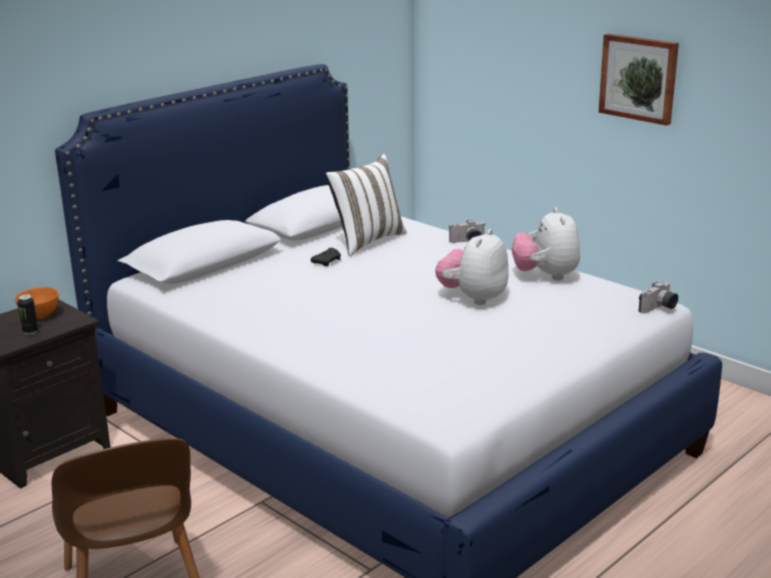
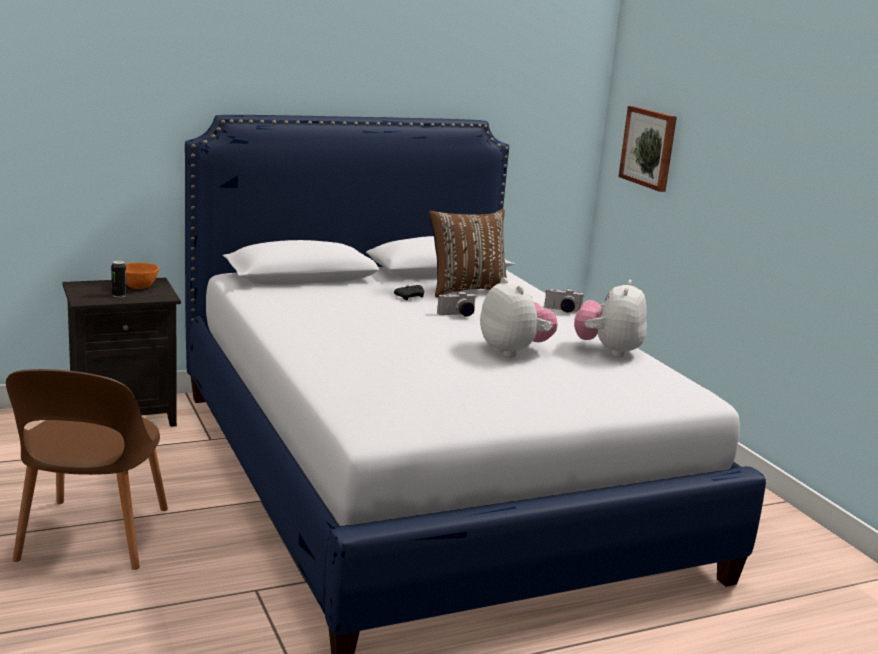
camera: 20 degrees right, 5 degrees down
white pillow [326,154,407,256] -> brown pillow [429,209,507,298]
plush toy [435,229,509,305] -> plush toy turned 105 degrees clockwise [480,277,557,357]
picture [599,34,679,126] -> picture moved to [619,106,677,192]
camera [639,282,678,313] -> camera moved to [437,291,476,317]

